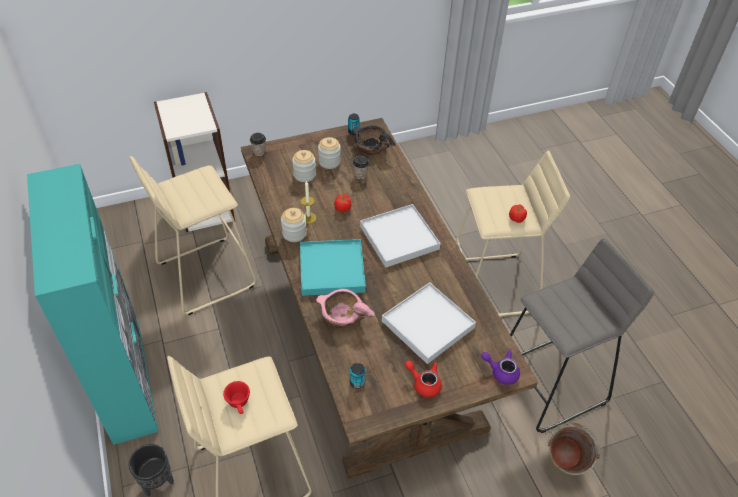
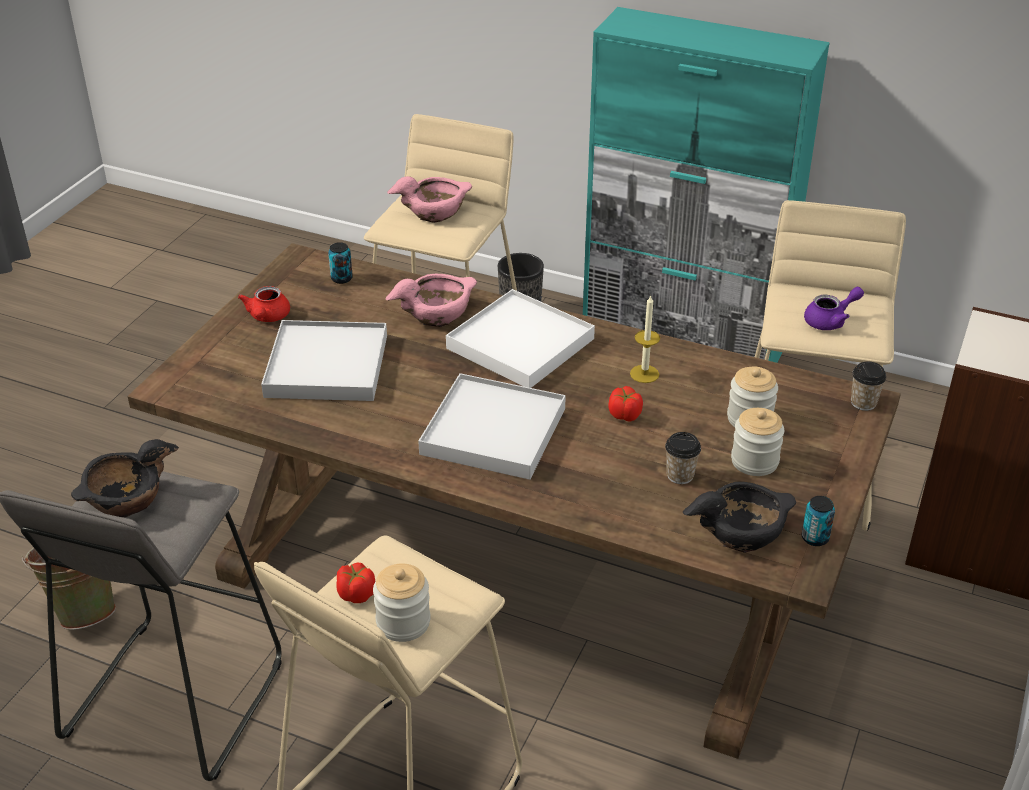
camera: 135 degrees right, 10 degrees down
red cup [223,381,250,414] -> pink bowl [387,176,472,223]
jar [281,208,307,242] -> jar moved to [373,563,431,642]
turquoise tray [300,239,366,296] -> white tray [446,289,595,388]
red teapot [404,360,442,397] -> red teapot turned 105 degrees clockwise [238,286,290,322]
purple teapot [481,349,520,385] -> purple teapot moved to [804,287,864,330]
none -> black bowl [71,439,179,517]

